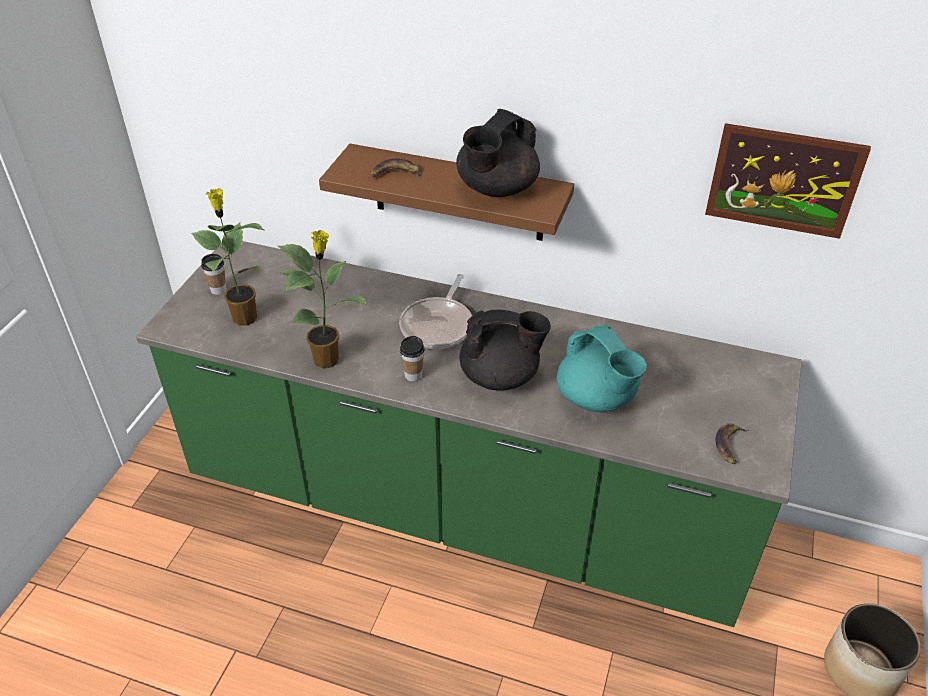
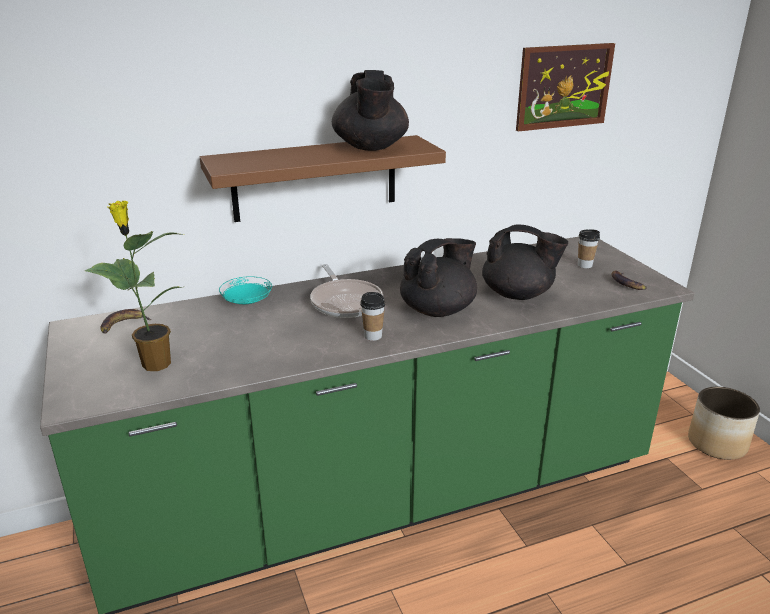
camera: 40 degrees left, 15 degrees down
cup [201,254,226,295] -> cup moved to [578,229,600,268]
potted plant [276,230,368,369] -> none
banana [371,159,422,179] -> banana moved to [100,309,152,334]
turquoise teapot [557,325,647,412] -> black teapot [482,225,568,300]
none -> turquoise plate [219,276,272,304]

